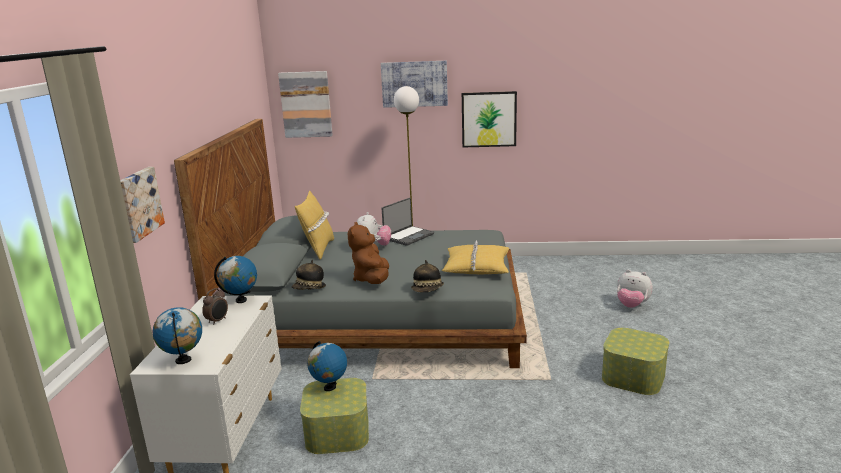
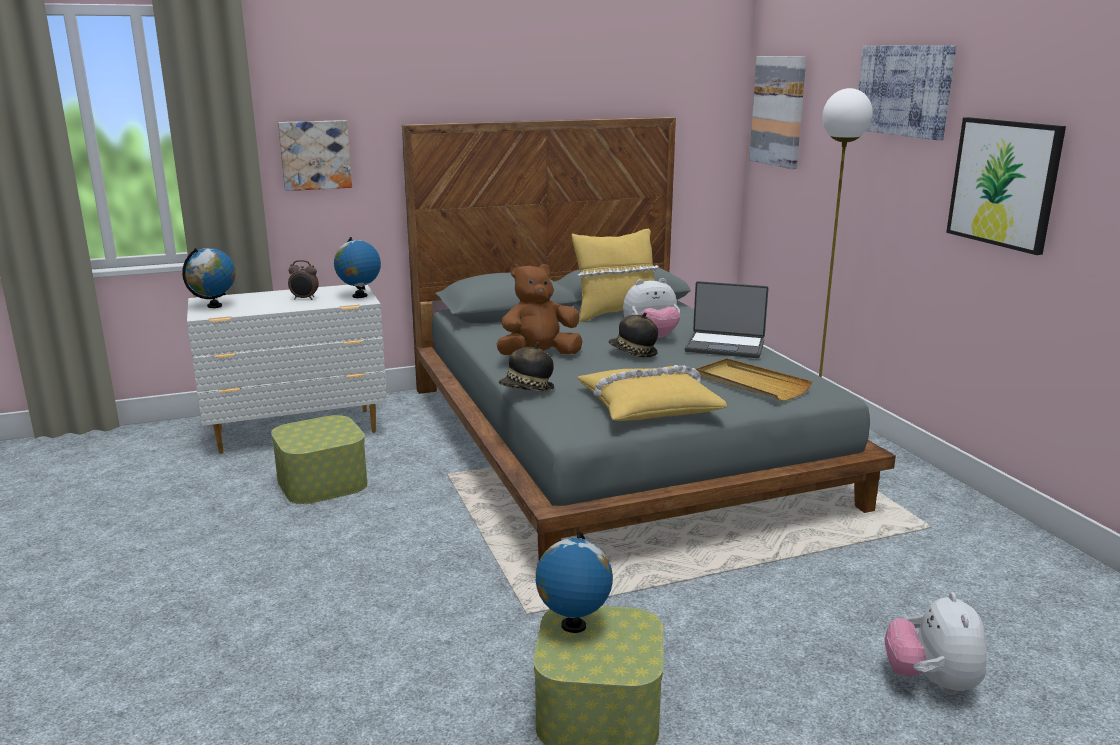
camera: 65 degrees right, 0 degrees up
hat [292,260,326,290] -> hat moved to [608,312,658,357]
globe [307,341,347,391] -> globe moved to [536,532,613,633]
none -> beige tray [696,358,812,401]

